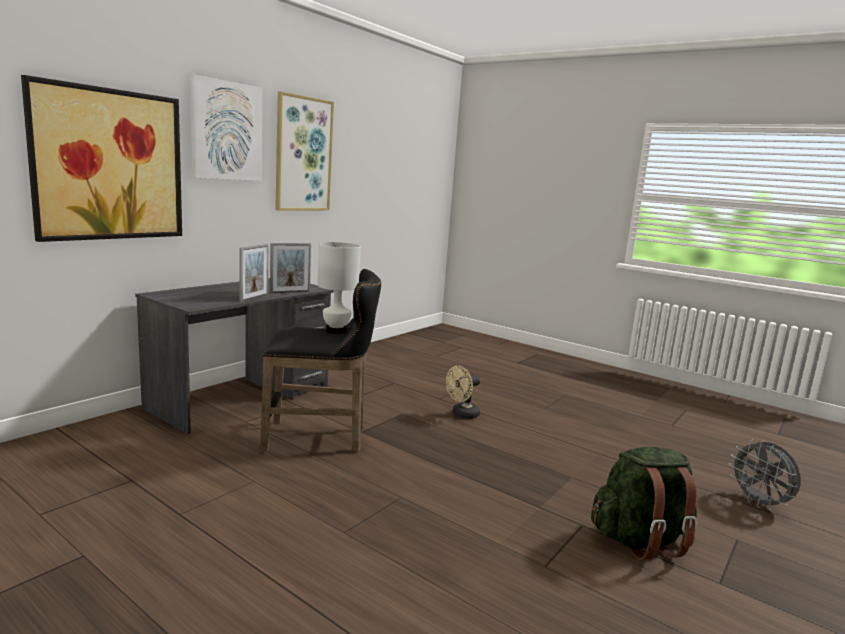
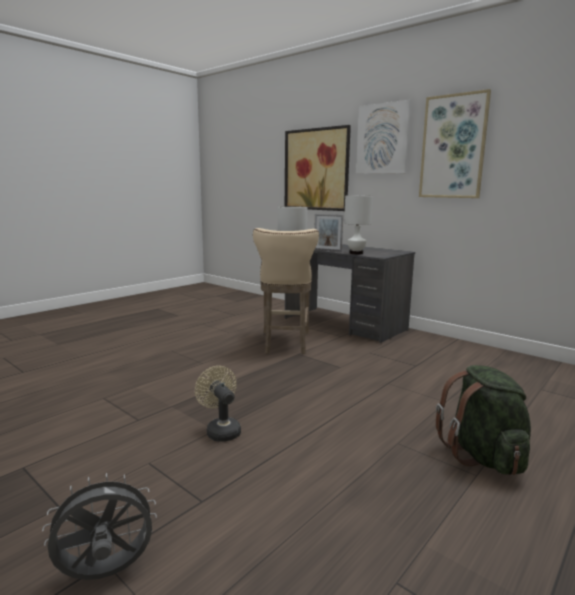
camera: 95 degrees right, 0 degrees up
black stool [260,269,381,452] -> beige stool [253,228,319,354]
picture frame [270,243,311,293] -> white table lamp [344,195,373,254]
beige fan [446,366,480,419] -> beige fan moved to [195,366,241,442]
green backpack [591,447,697,560] -> green backpack moved to [436,365,531,475]

